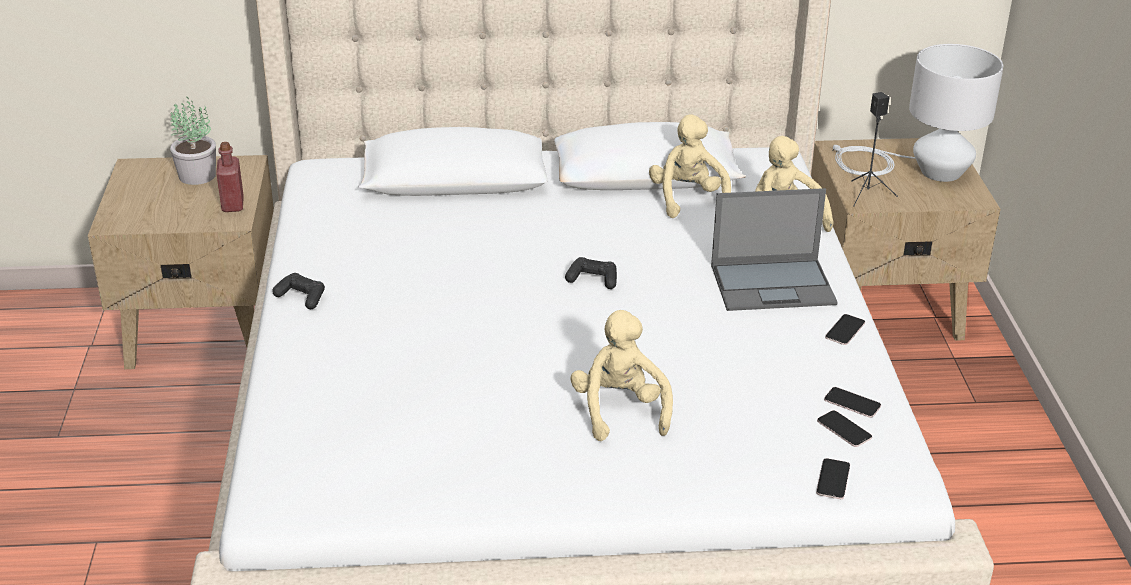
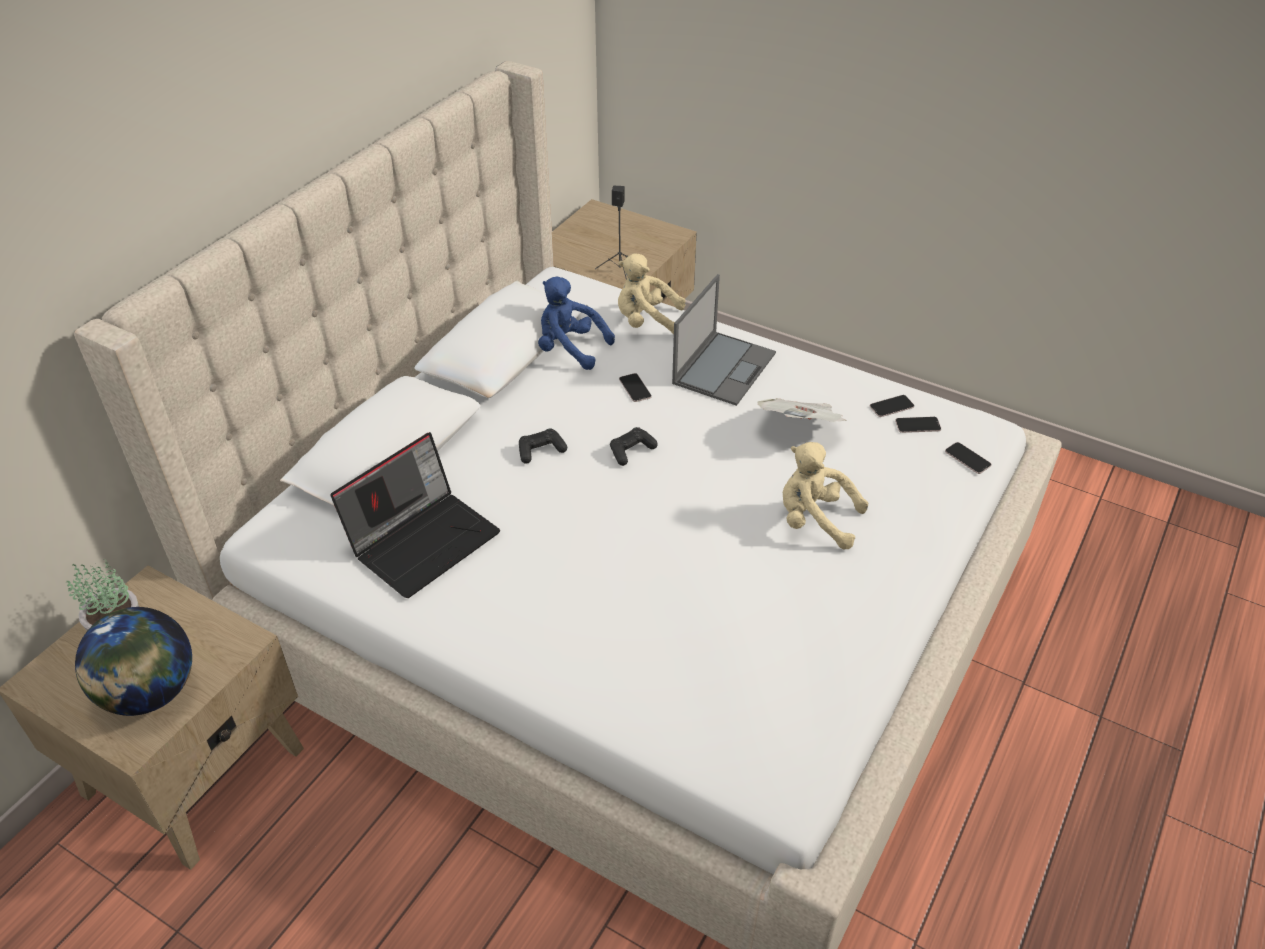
camera: 55 degrees left, 10 degrees up
red bottle [216,142,244,212] -> none
black game controller [272,273,325,309] -> black game controller moved to [519,428,567,464]
beige plush toy [649,115,731,218] -> blue plush toy [538,276,615,370]
phone [825,314,865,345] -> phone moved to [619,373,651,402]
white table lamp [833,44,1003,182] -> none
none -> globe [75,607,192,716]
none -> laptop [331,432,500,598]
none -> newspaper [757,398,847,422]

